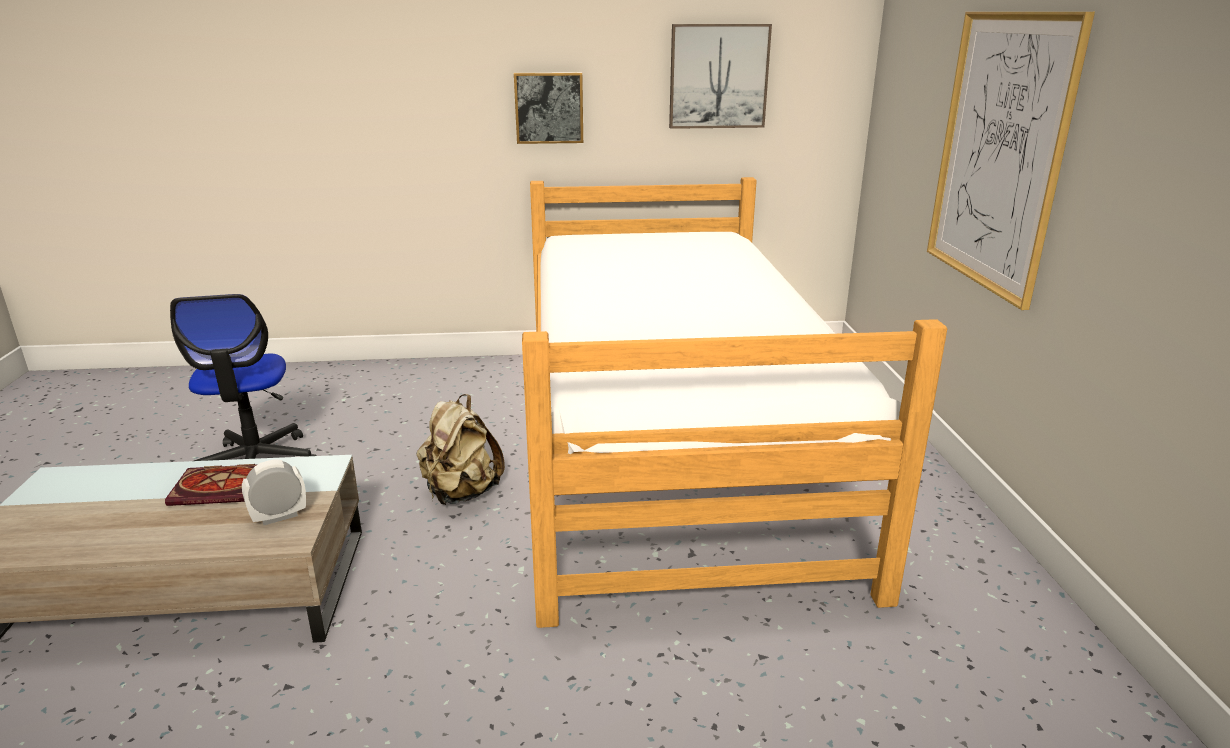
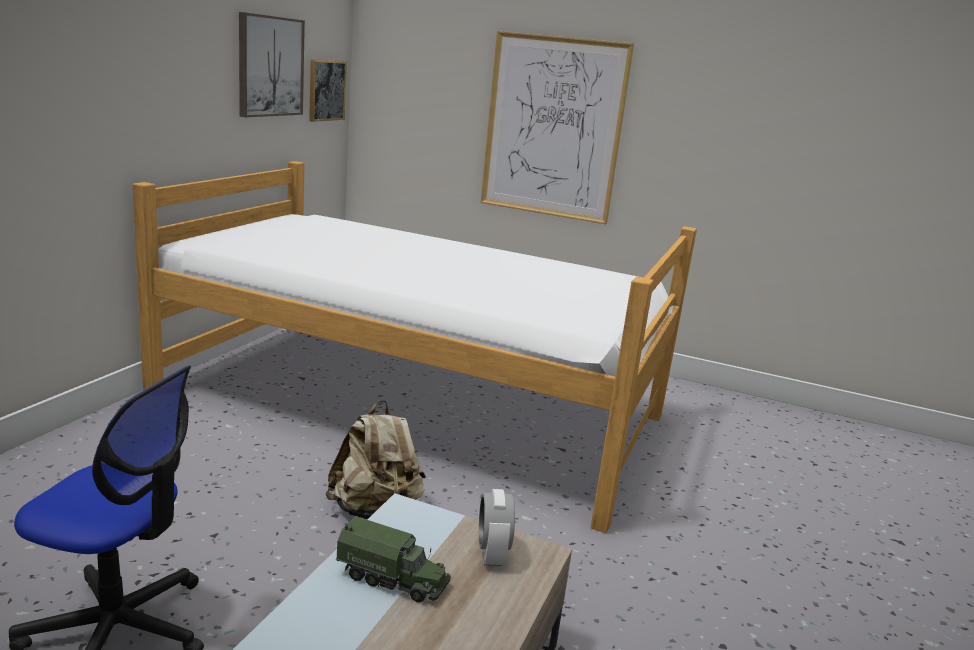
camera: 65 degrees left, 5 degrees down
book [165,464,258,506] -> toy truck [336,516,451,603]
picture [514,72,583,144] -> picture moved to [309,59,347,122]

